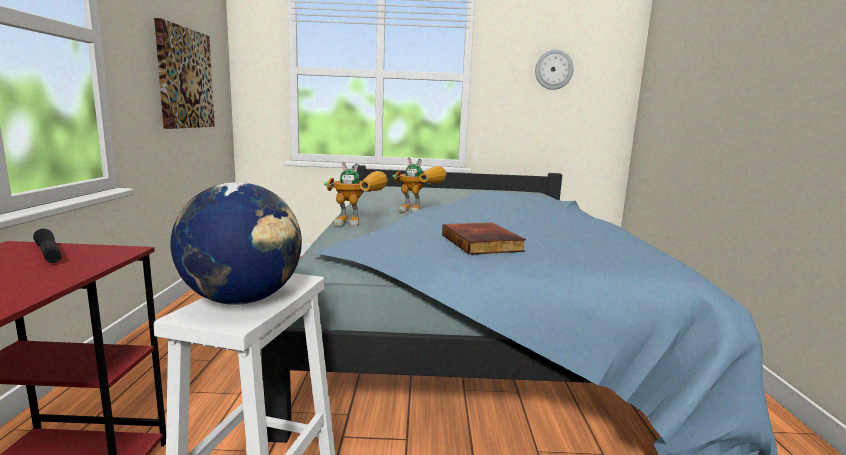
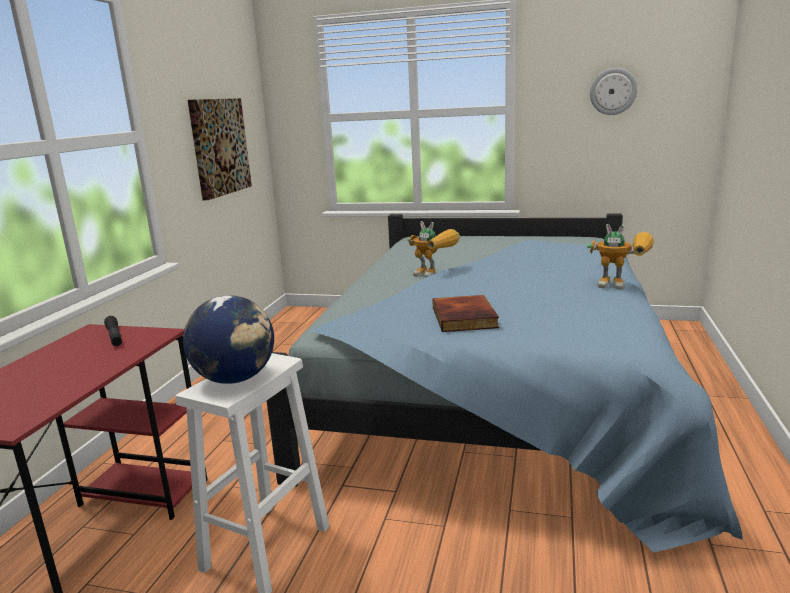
camera: 15 degrees right, 5 degrees up
toy robot [324,162,388,227] -> toy robot moved to [587,224,654,289]

